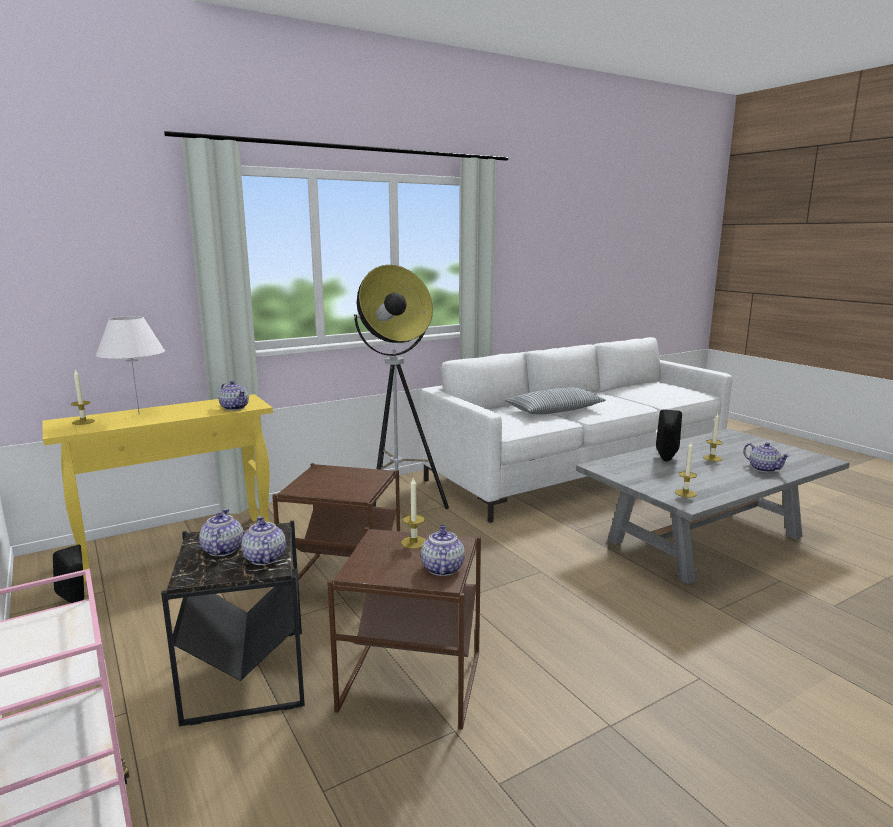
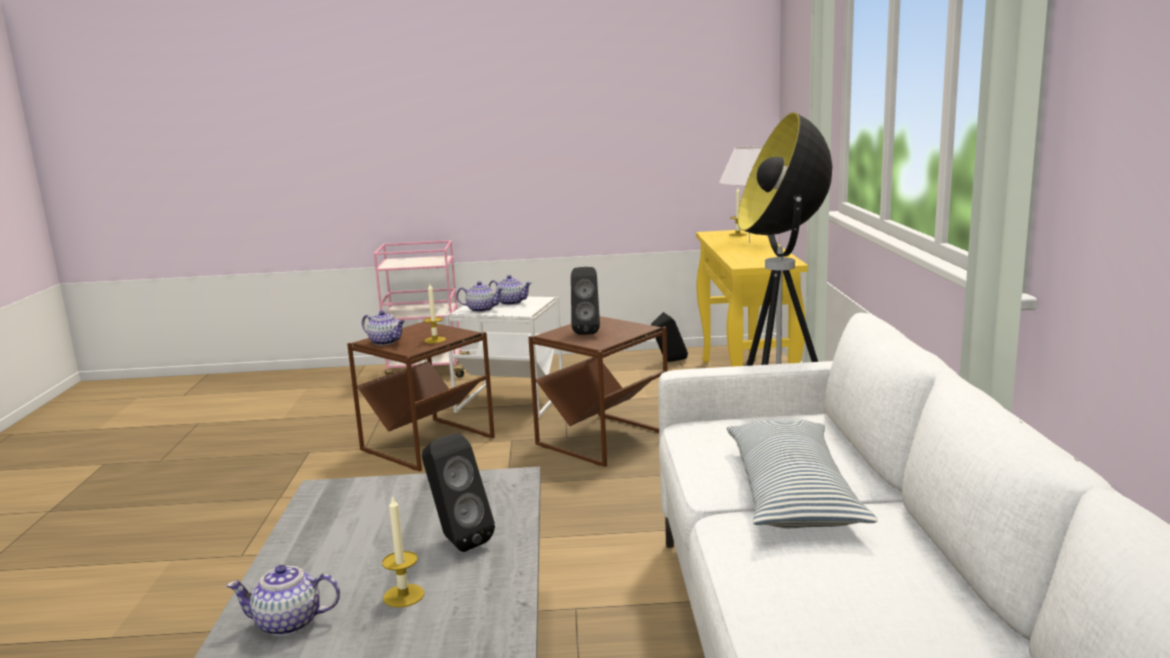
camera: 120 degrees right, 0 degrees up
black side table [161,521,305,726] -> white side table [445,297,563,418]
teapot [218,381,249,411] -> none
candle [675,442,697,498] -> none
none -> black speaker [571,267,600,335]

